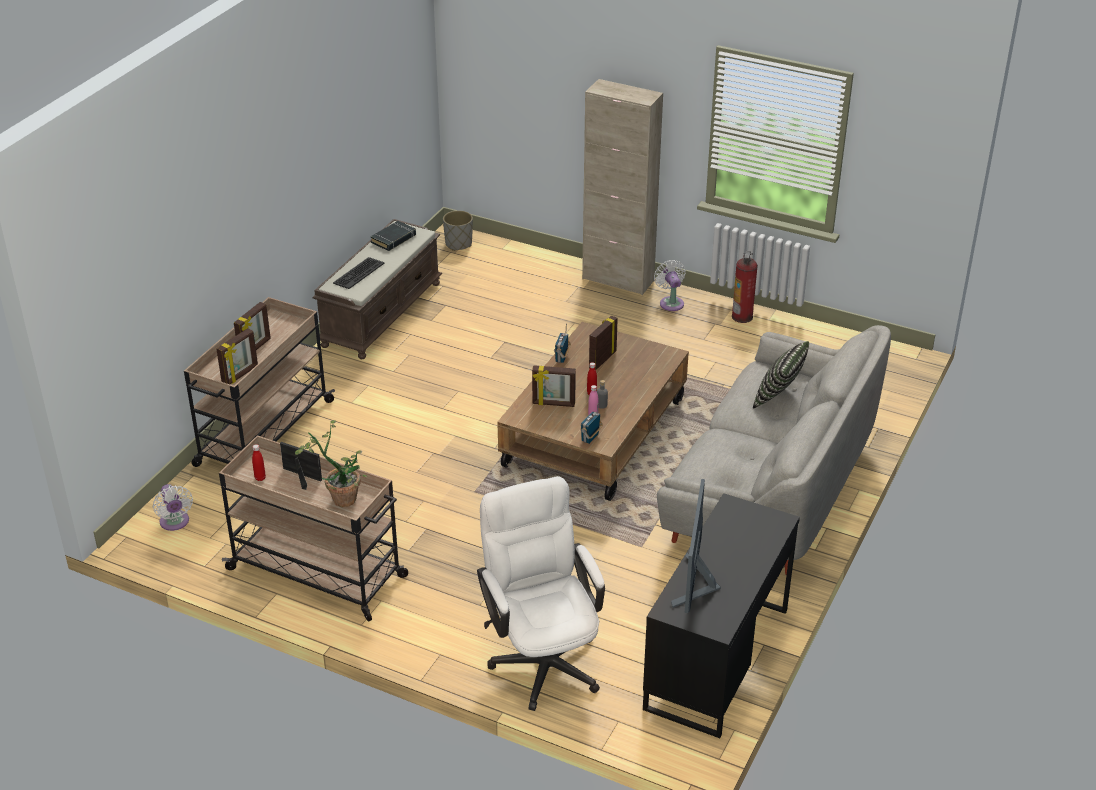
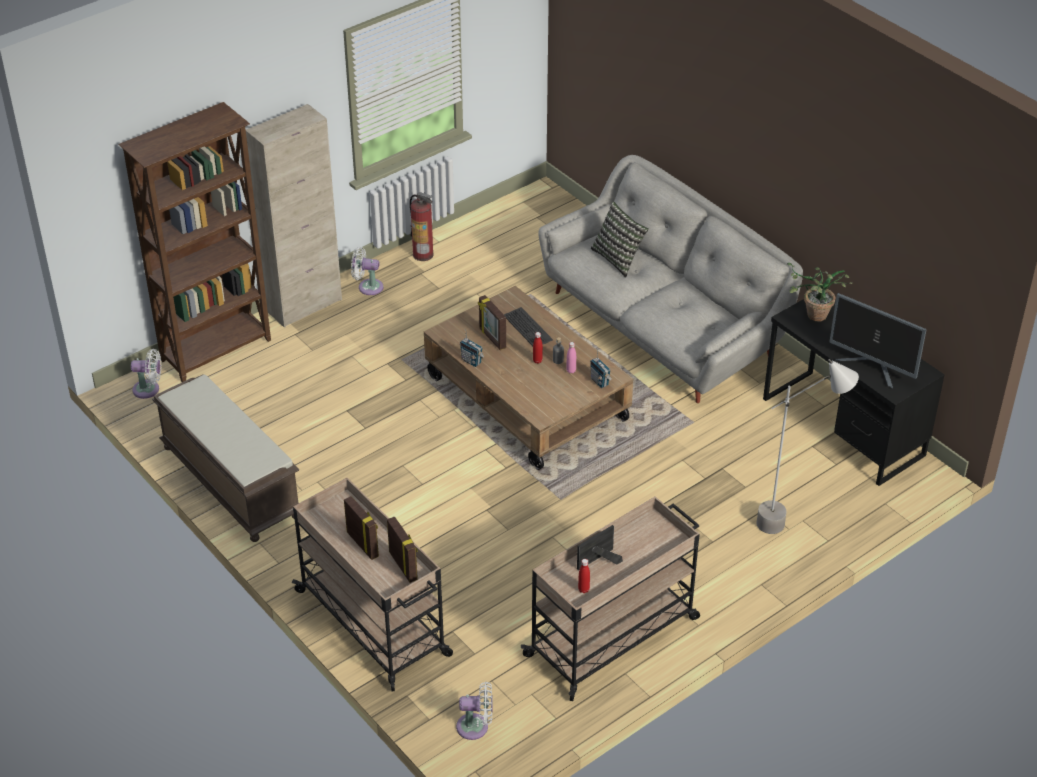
camera: 65 degrees left, 5 degrees up
potted plant [295,420,368,507] -> potted plant moved to [787,263,852,321]
keyboard [333,257,385,289] -> keyboard moved to [504,307,553,346]
black book [371,221,416,251] -> none
grey planter [443,211,473,251] -> white fan [131,349,162,399]
white office chair [477,476,605,711] -> grey floor lamp [757,359,859,534]
picture frame [532,365,576,407] -> none
none -> brown bookcase [118,102,271,382]

